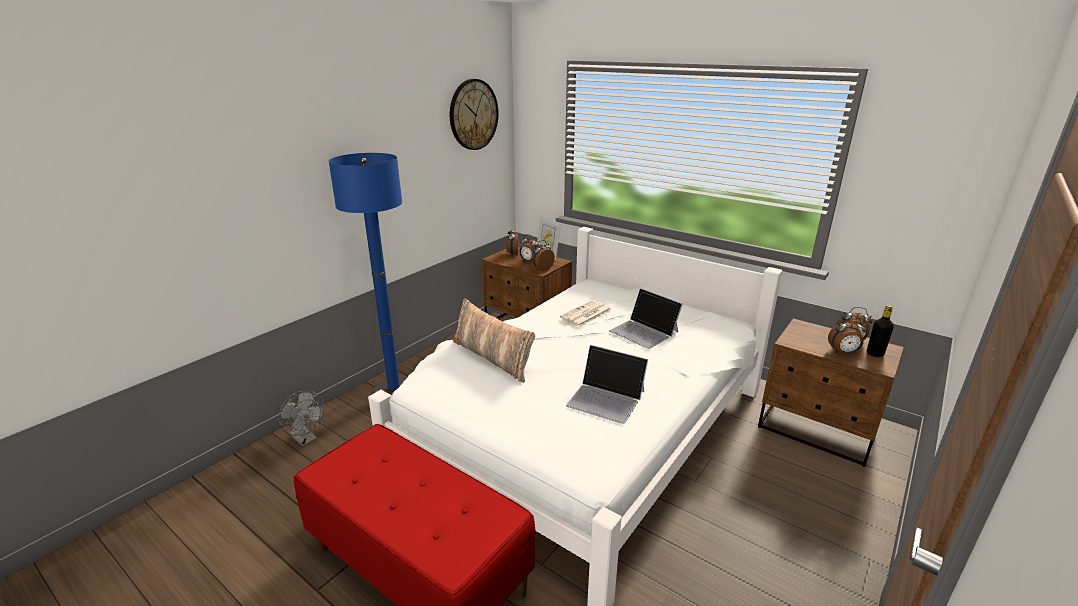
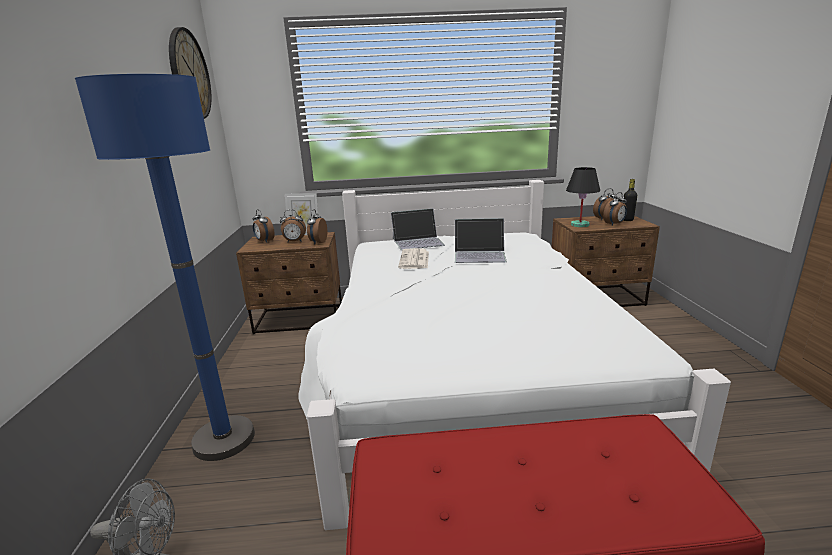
camera: 40 degrees left, 5 degrees down
pillow [453,299,535,383] -> none
laptop [566,345,648,424] -> laptop moved to [391,208,445,250]
none -> black table lamp [566,167,600,227]

